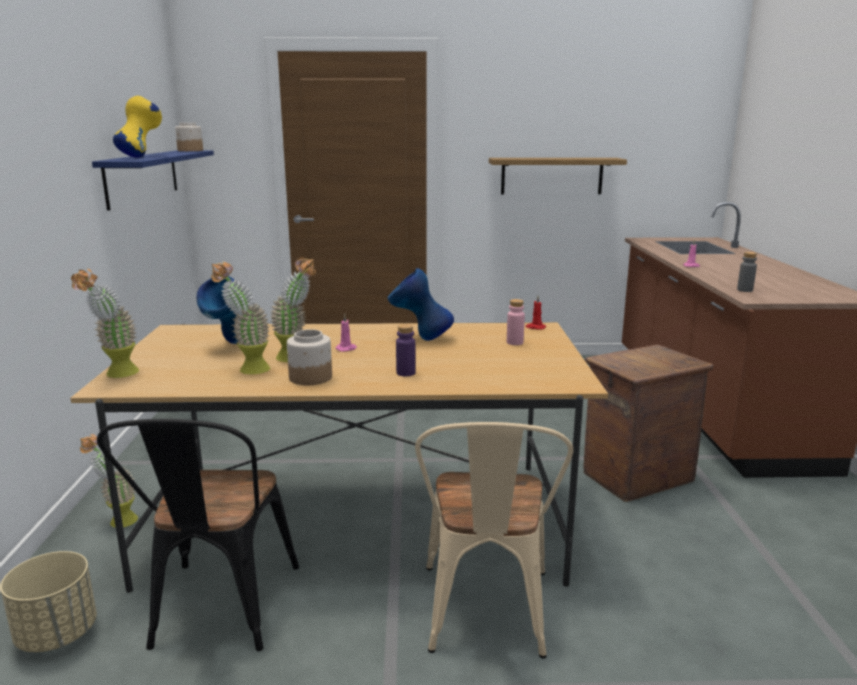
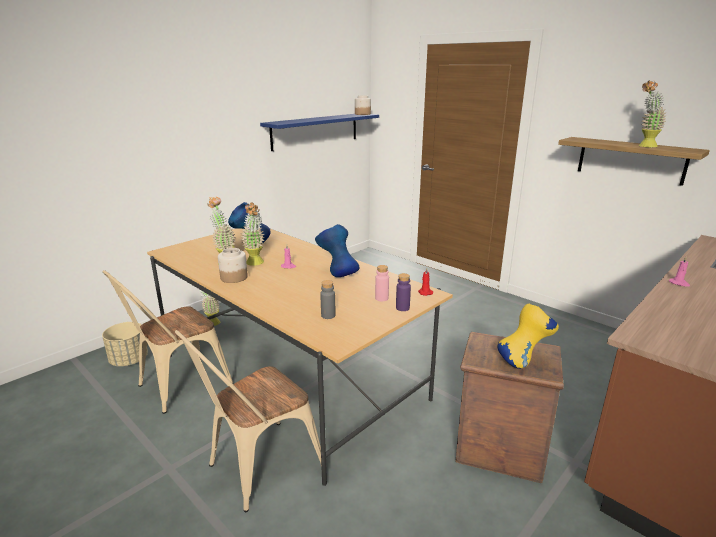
camera: 45 degrees right, 5 degrees up
potted plant [71,269,139,378] -> potted plant moved to [638,80,667,147]
black chair [97,419,299,651] -> beige chair [103,270,233,414]
yellow vase [113,96,162,158] -> yellow vase moved to [497,303,559,369]
purple bottle [396,324,416,376] -> purple bottle moved to [396,273,411,311]
grey bottle [737,252,757,292] -> grey bottle moved to [320,280,336,319]

